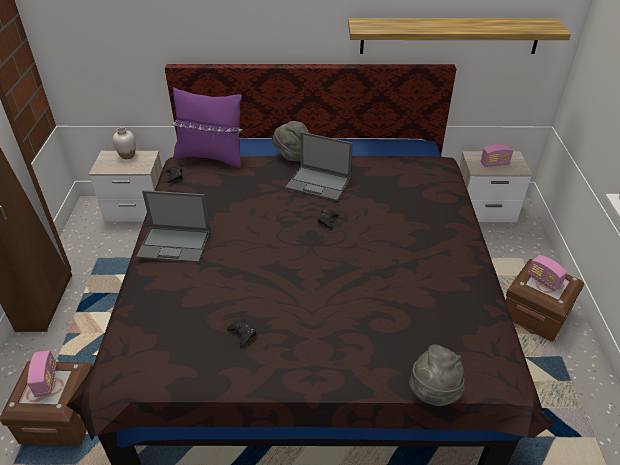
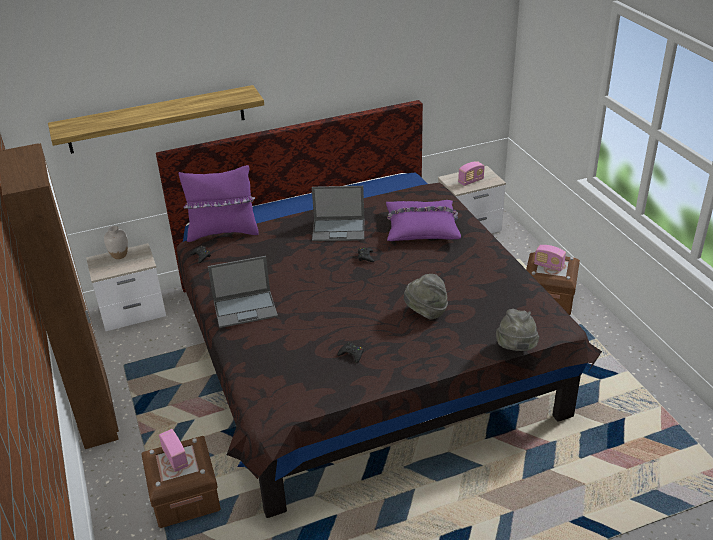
camera: 20 degrees left, 5 degrees down
grey hat [272,121,309,162] -> grey hat moved to [404,274,448,320]
shelf [348,18,571,54] -> shelf moved to [48,85,264,154]
none -> purple pillow [386,200,461,241]

